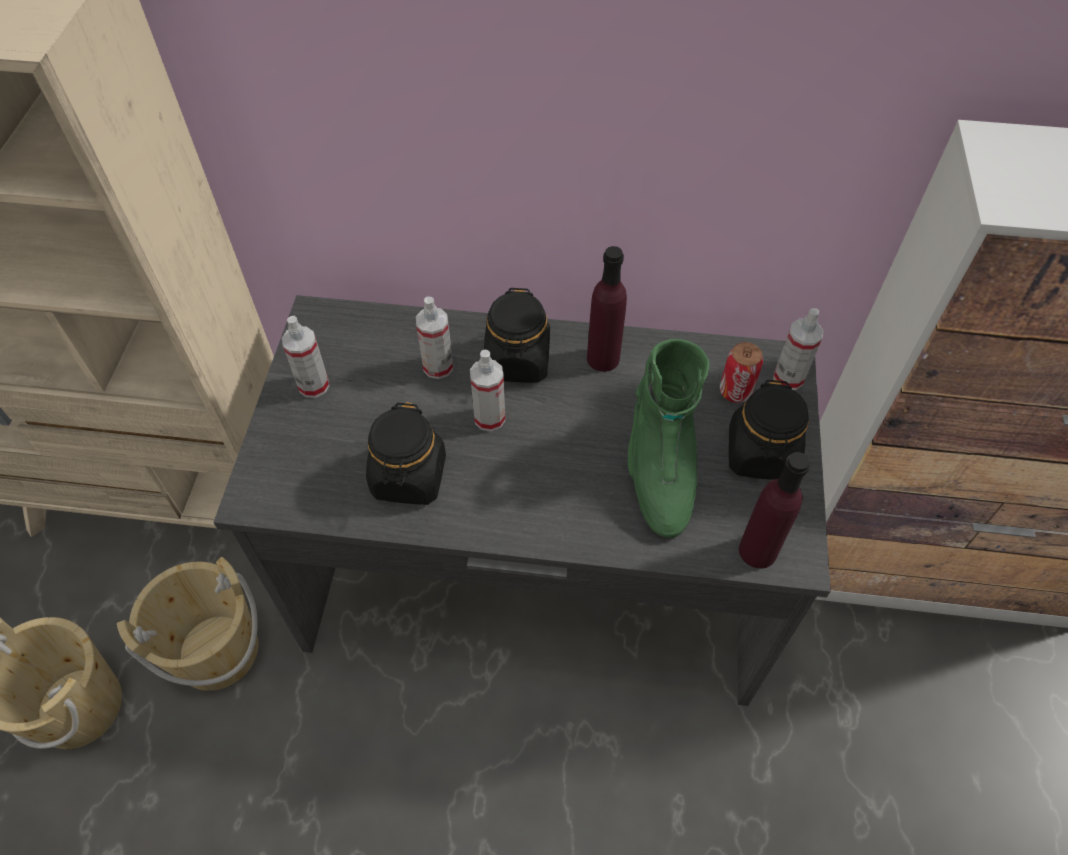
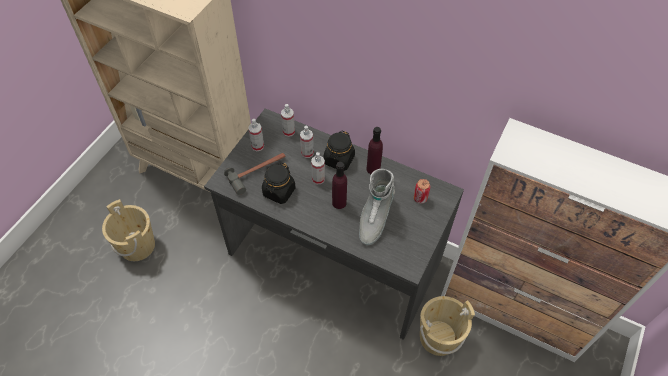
camera: 20 degrees right, 0 degrees up
beige bucket [117,557,258,691] -> beige bucket moved to [420,296,475,356]
green boot [627,339,710,538] -> grey boot [359,169,395,245]
black jar [729,379,809,480] -> none
purple bottle [739,452,810,569] -> purple bottle moved to [332,162,347,209]
spray bottle [773,308,824,390] -> spray bottle moved to [281,104,295,137]
none -> hammer [224,153,285,195]

